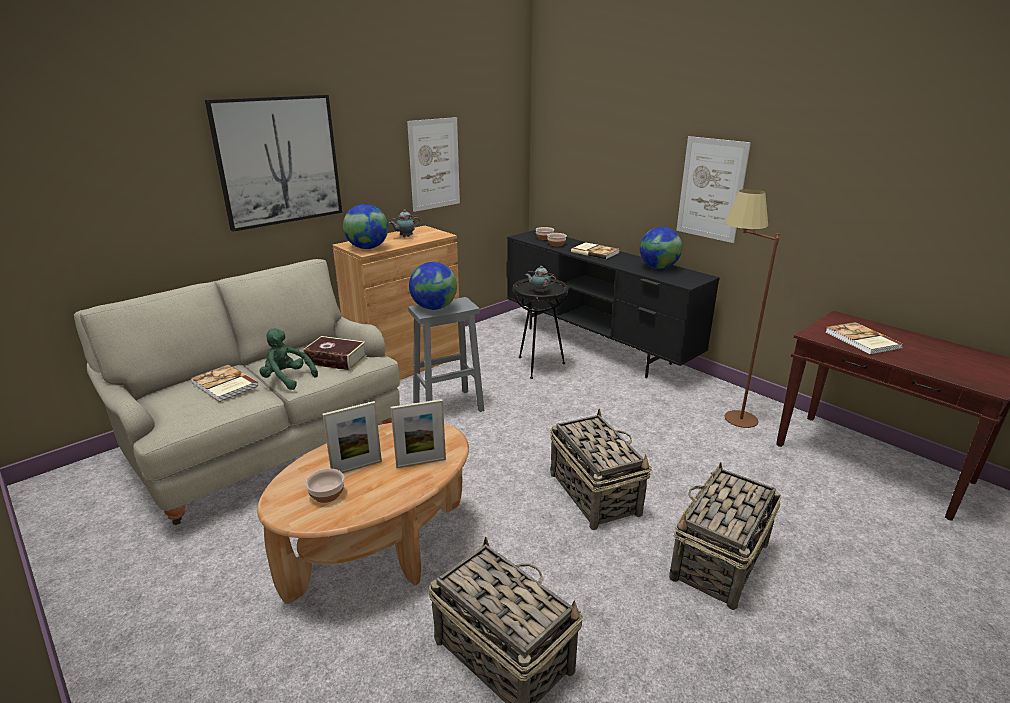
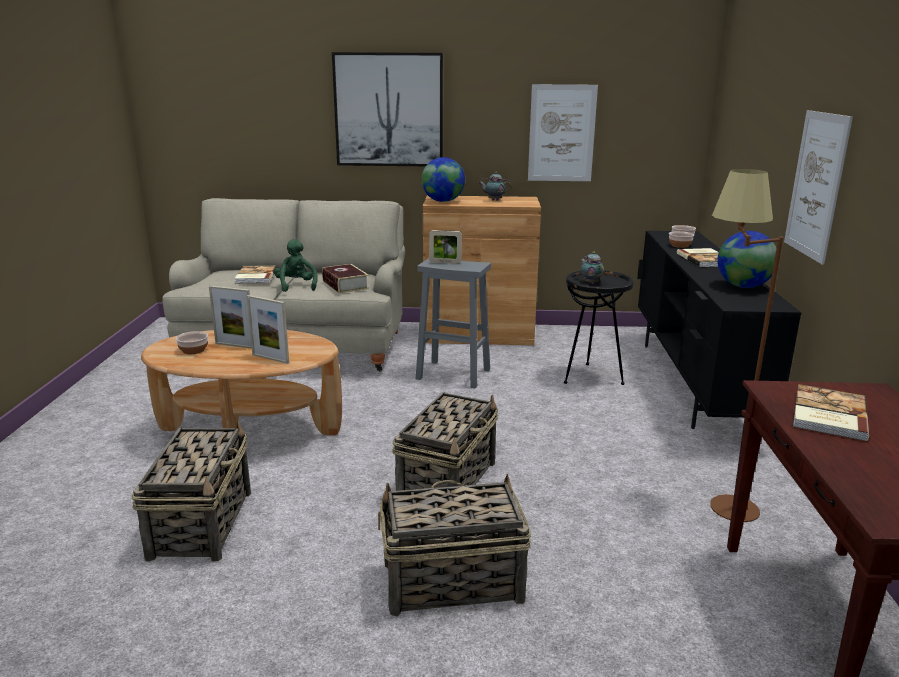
camera: 45 degrees right, 5 degrees down
globe [409,262,457,310] -> picture frame [429,230,462,264]

